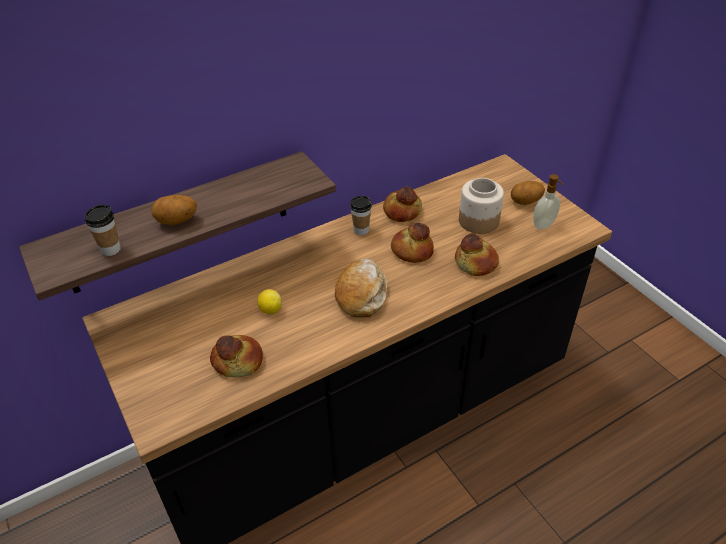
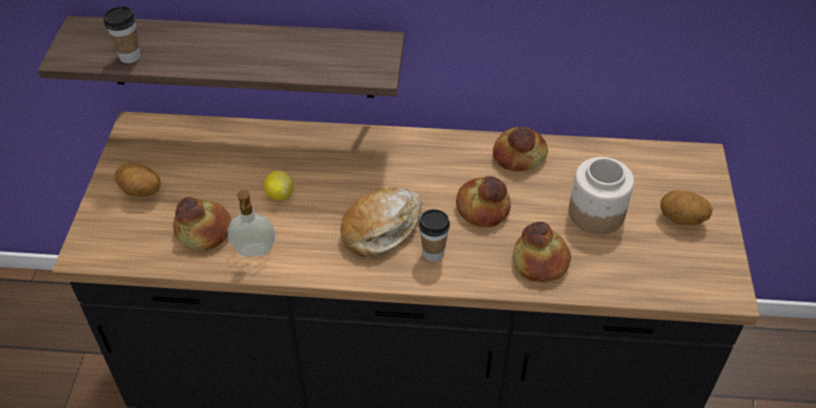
camera: 35 degrees right, 5 degrees up
potato [151,195,197,225] -> potato moved to [115,163,161,197]
cup [350,196,372,235] -> cup moved to [419,209,450,262]
soap dispenser [533,174,563,230] -> soap dispenser moved to [228,190,275,256]

